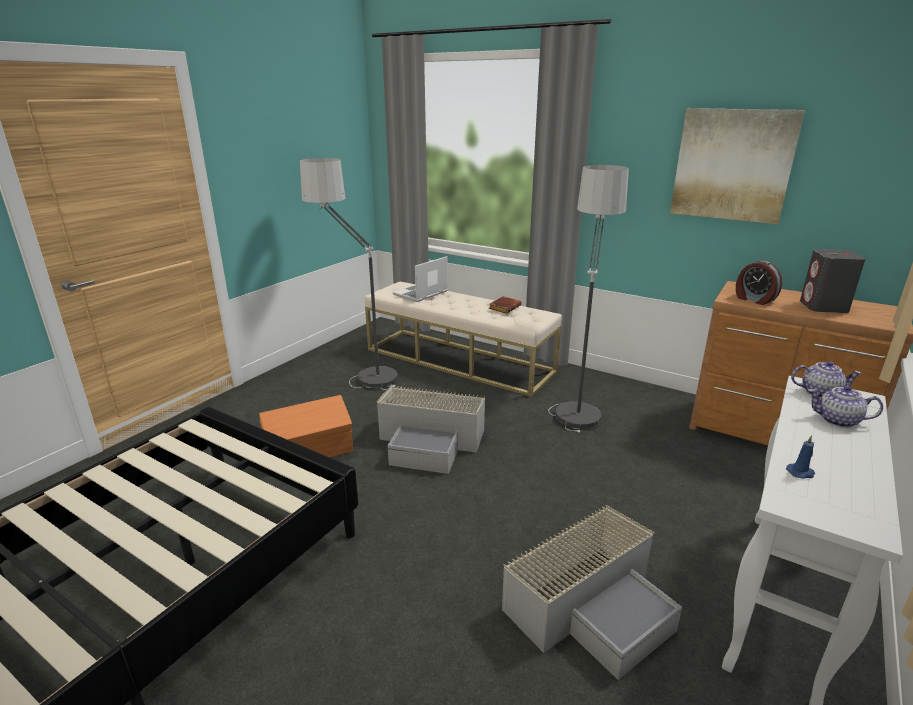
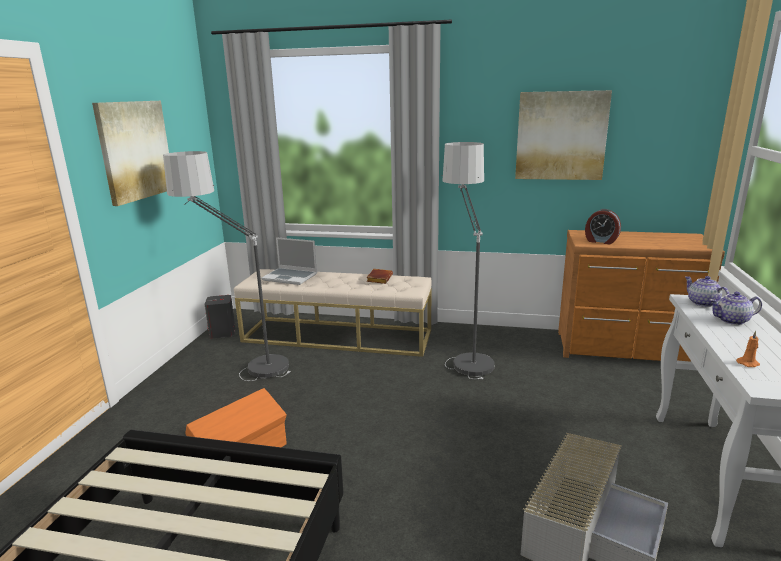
camera: 20 degrees left, 5 degrees down
grey storage box [377,385,485,474] -> none
laptop [393,256,448,302] -> laptop turned 90 degrees counterclockwise [261,237,317,285]
blue candle [786,435,815,479] -> orange candle [736,331,760,367]
teapot [791,361,862,398] -> teapot turned 105 degrees counterclockwise [685,276,729,307]
grey speaker [800,249,865,313] -> grey speaker moved to [205,295,235,338]
none -> picture [92,101,169,206]

